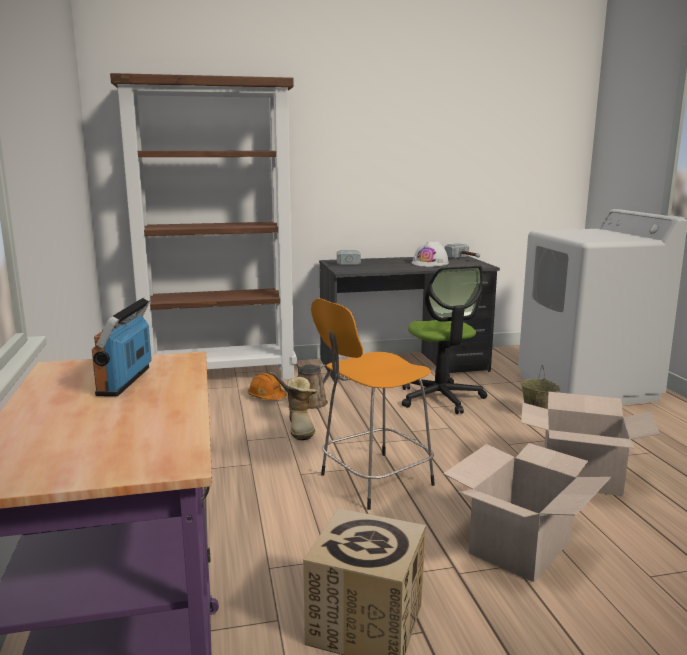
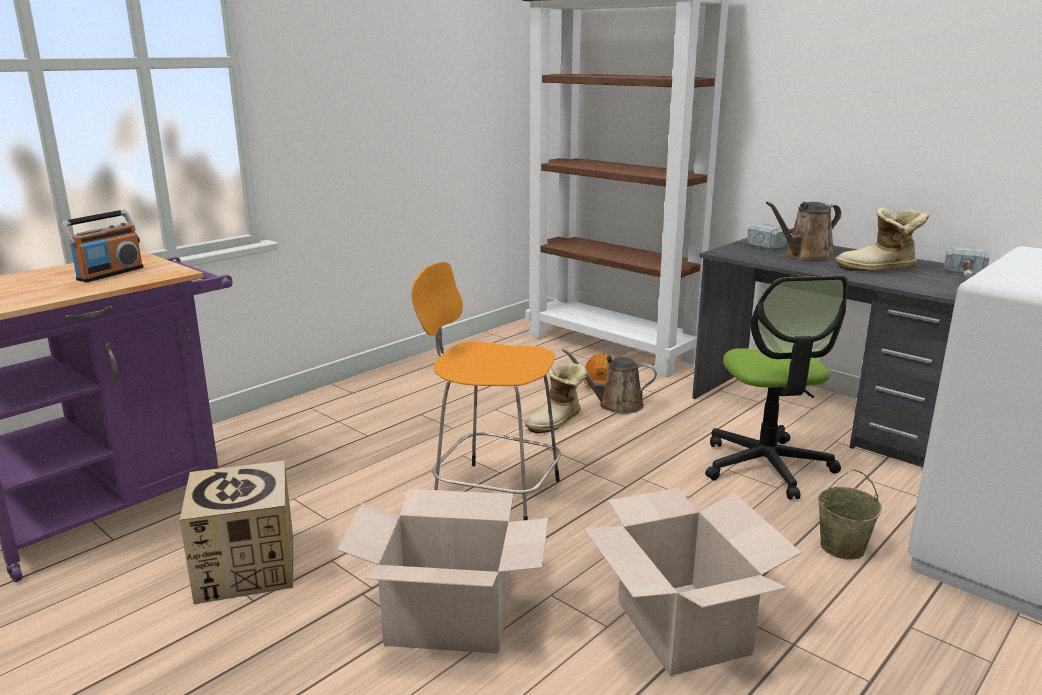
camera: 55 degrees right, 5 degrees up
radio [92,297,152,396] -> radio turned 150 degrees clockwise [60,210,144,282]
office chair [402,265,487,414] -> office chair turned 45 degrees counterclockwise [705,276,848,499]
white hard hat [412,241,449,267] -> boot [835,207,930,271]
none -> brown watering can [766,202,841,260]

